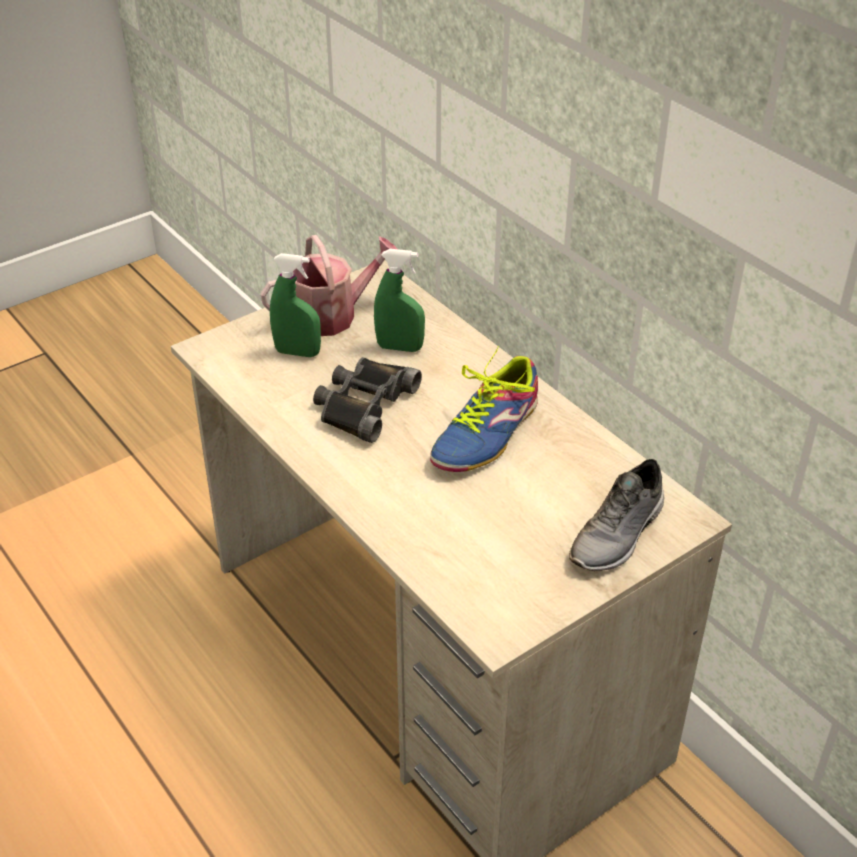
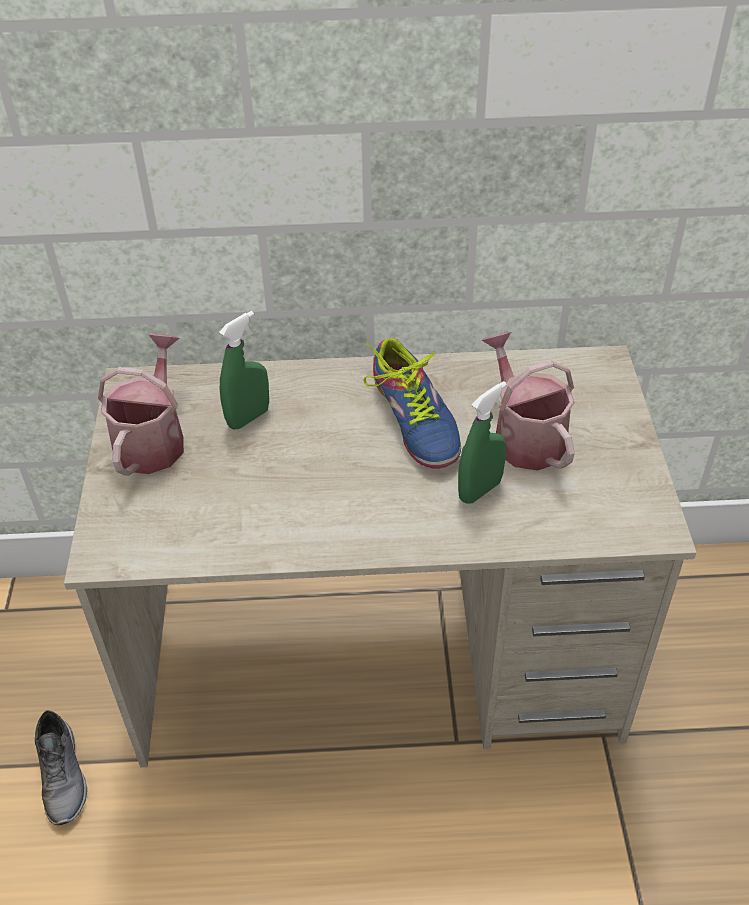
camera: 55 degrees left, 5 degrees up
green spray bottle [270,253,321,357] -> green spray bottle moved to [458,381,507,504]
black binoculars [313,357,422,443] -> none
grey shoe [569,459,665,571] -> grey shoe moved to [35,710,87,825]
none -> watering can [482,331,575,471]

